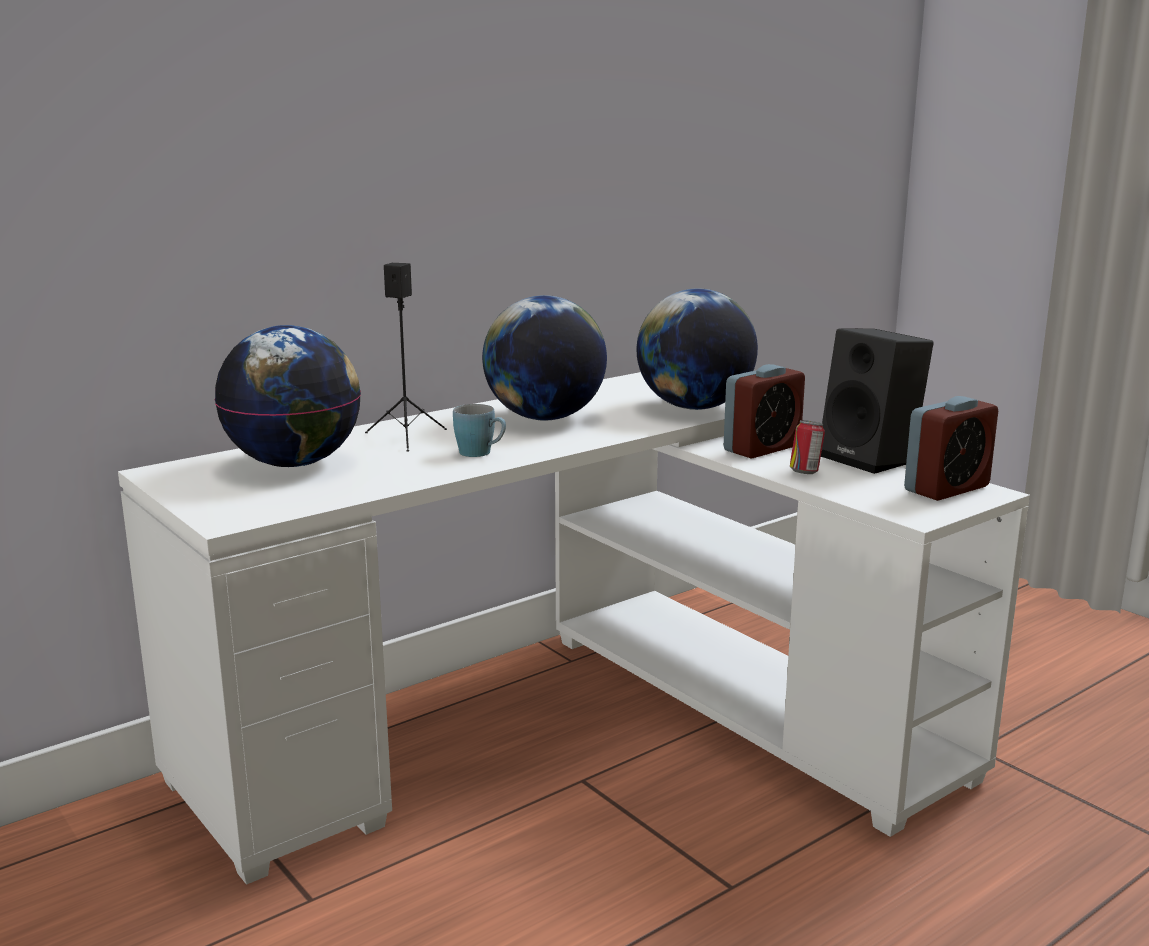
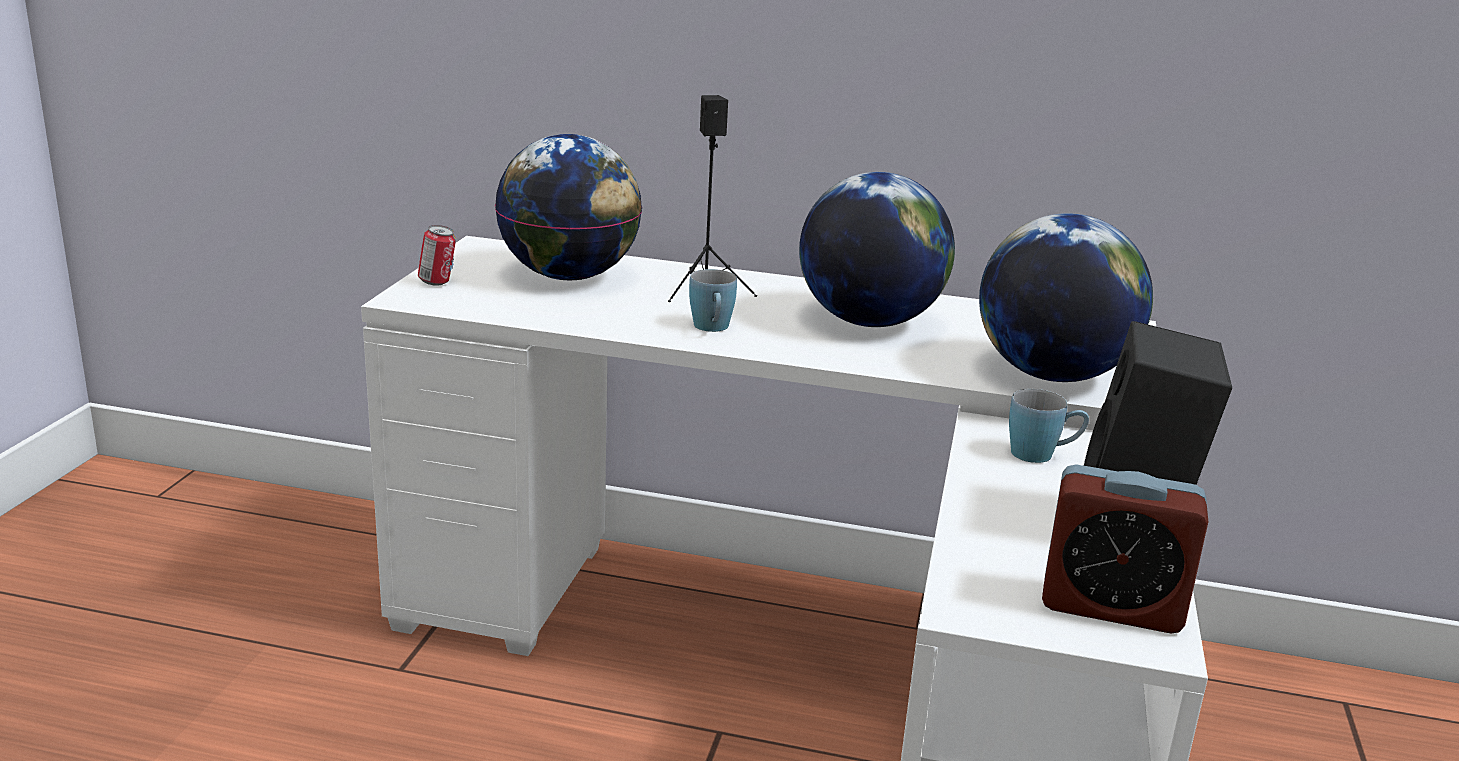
camera: 50 degrees right, 5 degrees up
alarm clock [724,364,805,459] -> blue mug [1009,389,1089,463]
can [790,420,825,474] -> can moved to [418,225,456,286]

